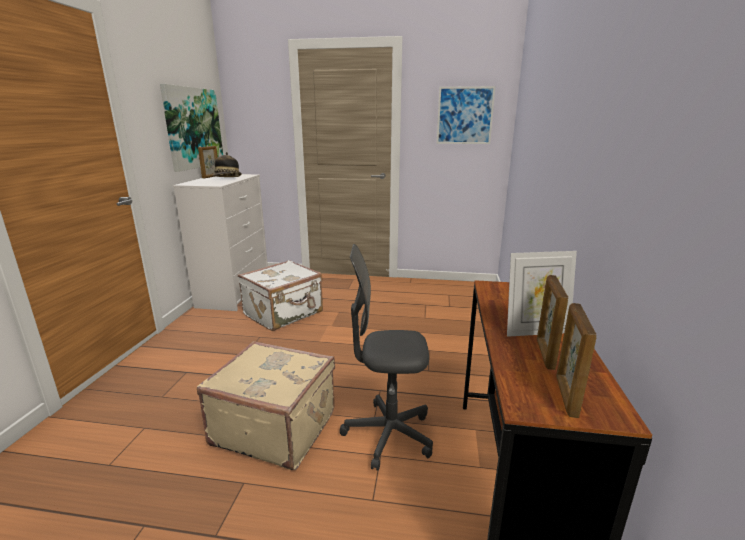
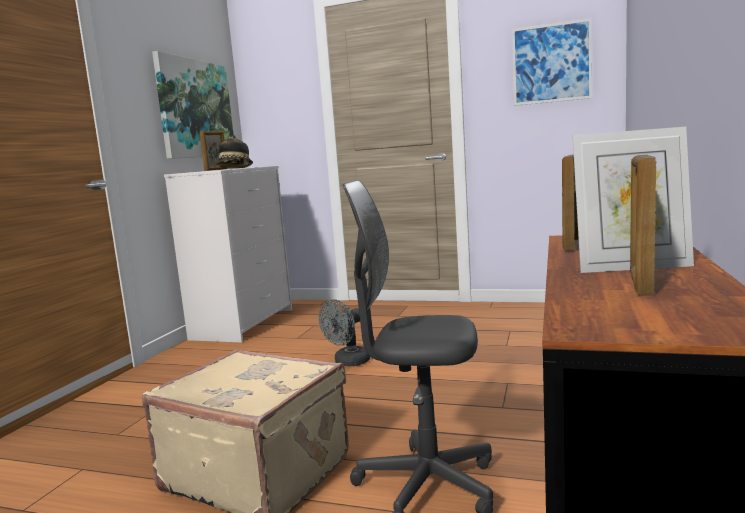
camera: 10 degrees right, 10 degrees down
white suitcase [238,260,323,331] -> none
picture frame [556,303,597,418] -> picture frame moved to [562,154,579,251]
none -> grey fan [319,299,370,366]

